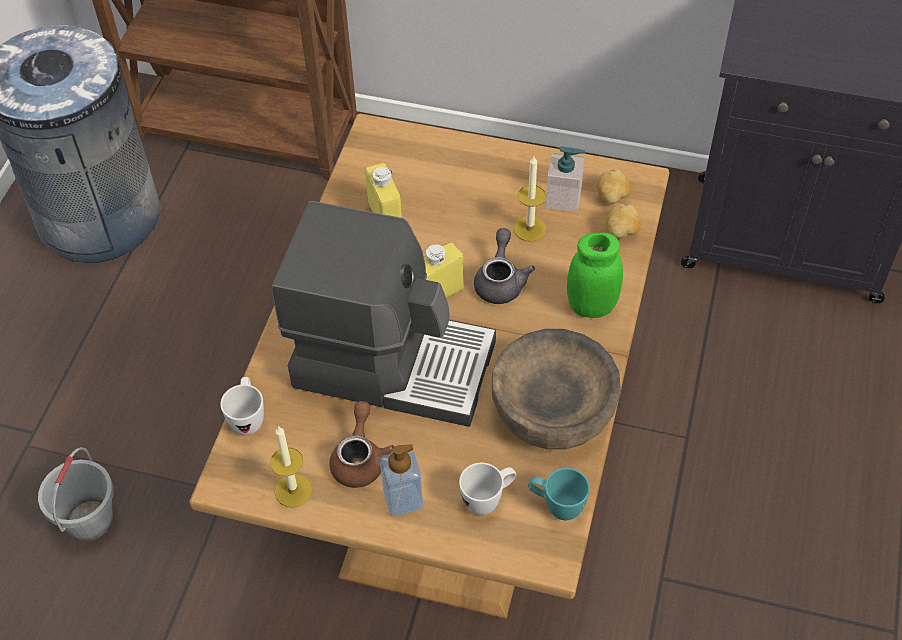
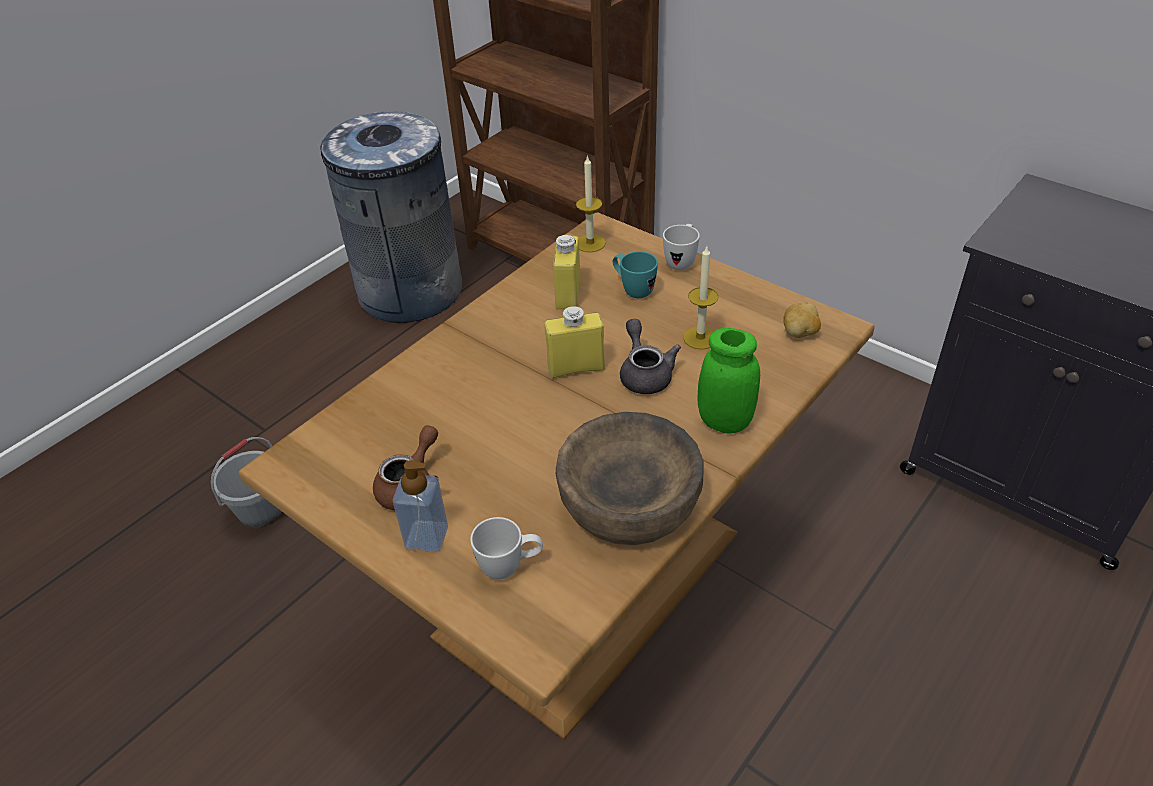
camera: 25 degrees right, 10 degrees down
white mug [220,377,264,435] -> white mug moved to [663,224,700,270]
candle [270,426,312,508] -> candle moved to [576,155,606,252]
coffee machine [271,201,496,427] -> none
grey teapot [474,228,535,304] -> grey teapot turned 45 degrees counterclockwise [620,319,681,394]
turquoise mug [528,468,590,520] -> turquoise mug moved to [613,251,658,298]
soap dispenser [546,146,585,212] -> none
potato [606,204,641,239] -> none

